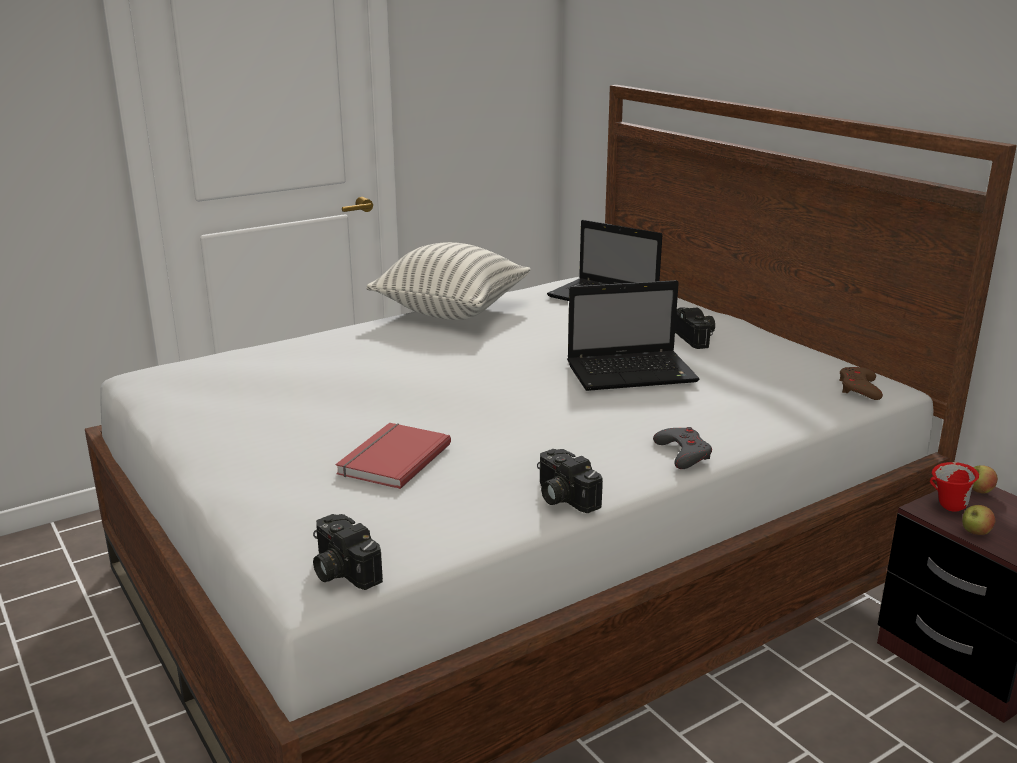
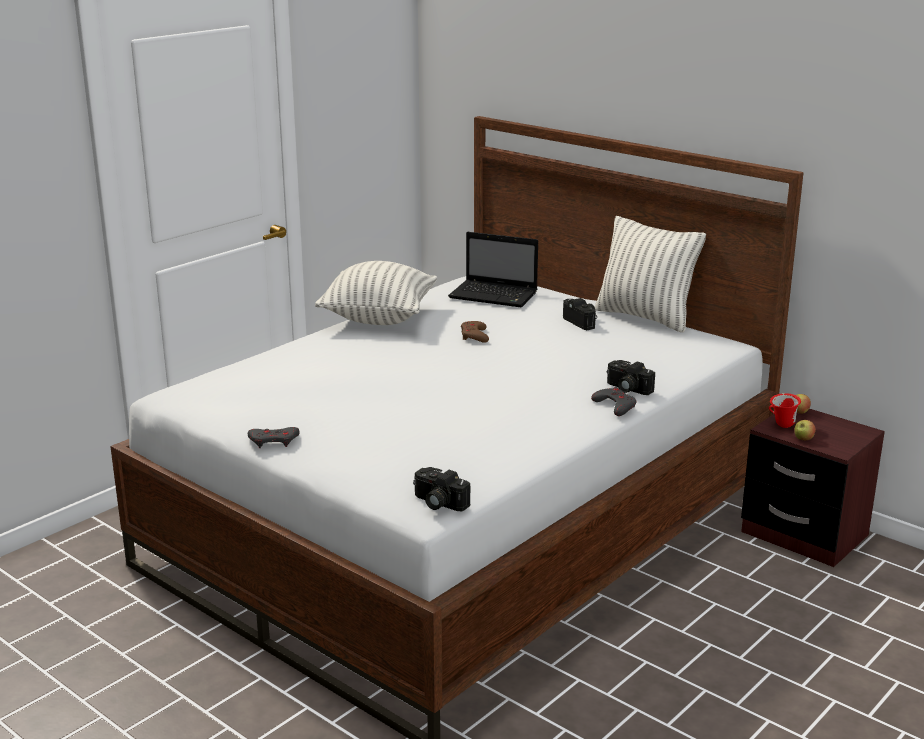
camera: 15 degrees left, 0 degrees up
red book [336,423,451,489] -> none
camera [537,449,603,513] -> camera moved to [607,360,655,395]
laptop [567,280,700,391] -> none
brown game controller [839,367,883,400] -> brown game controller moved to [461,321,489,343]
none -> grey game controller [248,427,300,448]
none -> pillow [595,216,706,332]

